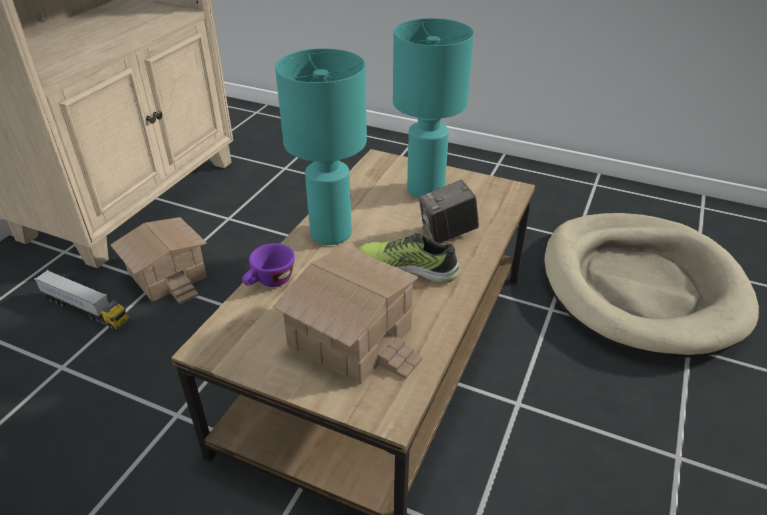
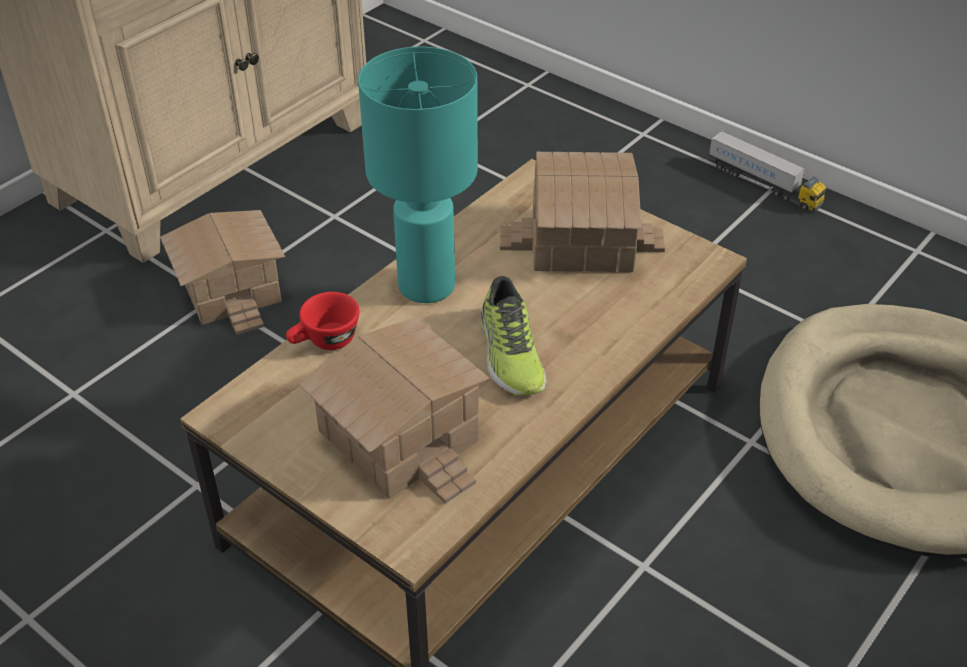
camera: 15 degrees right, 5 degrees up
toy truck [34,270,129,330] -> toy truck moved to [709,131,827,212]
purple cup [242,243,295,287] -> red cup [286,292,359,350]
shoe [357,233,460,283] -> shoe turned 135 degrees counterclockwise [481,276,547,395]
turquoise table lamp [393,18,474,198] -> toy house [500,152,665,272]
camera [419,180,479,243] -> none

